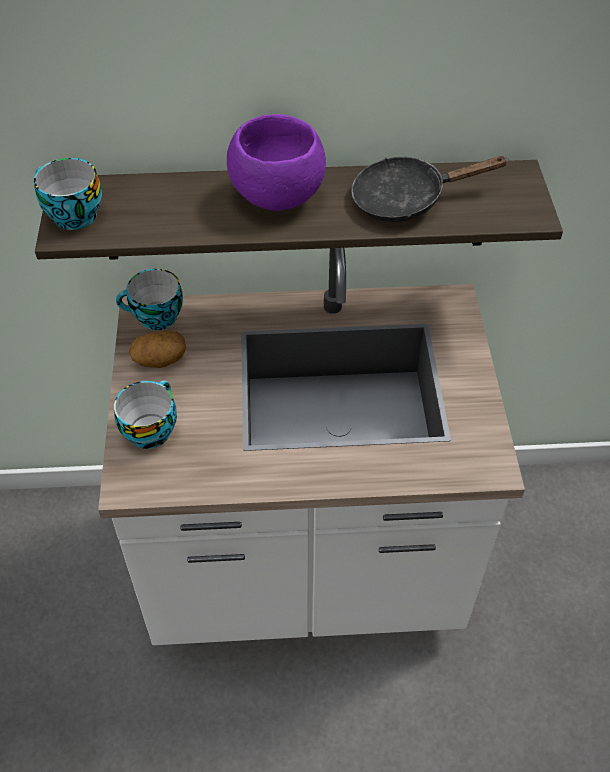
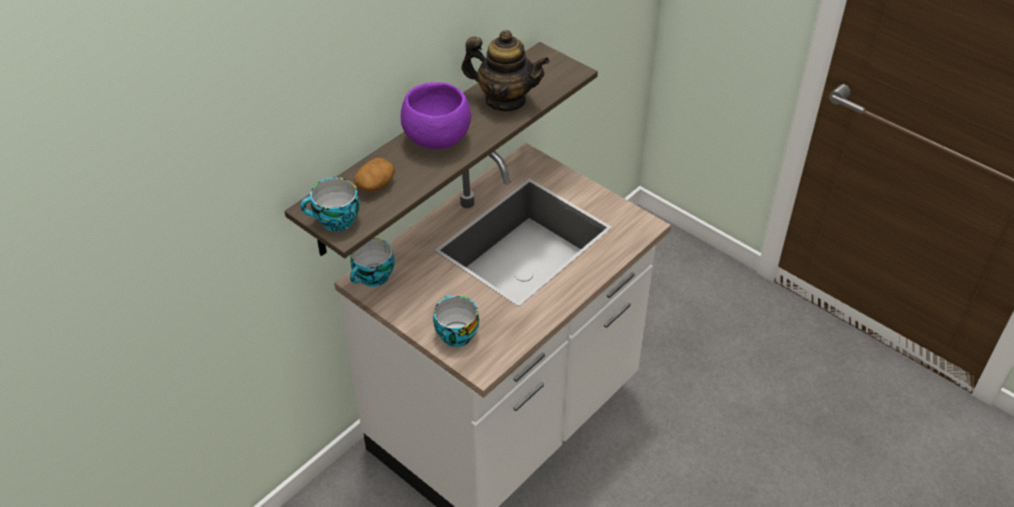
camera: 45 degrees left, 5 degrees down
potato [129,331,186,368] -> potato moved to [354,158,395,192]
black frying pan [351,156,509,222] -> teapot [461,30,550,111]

